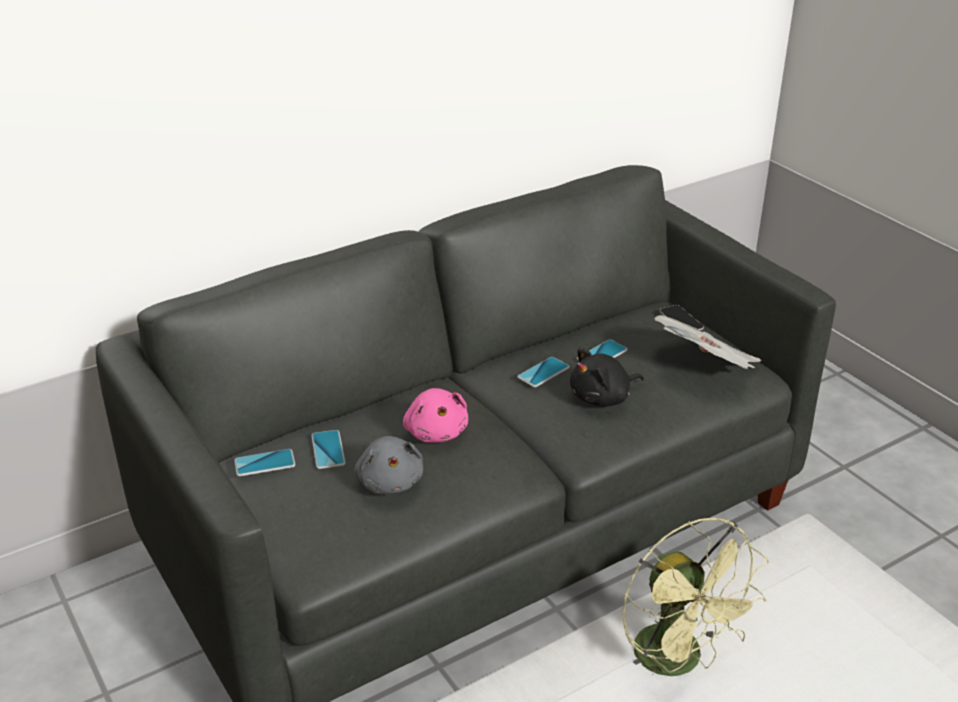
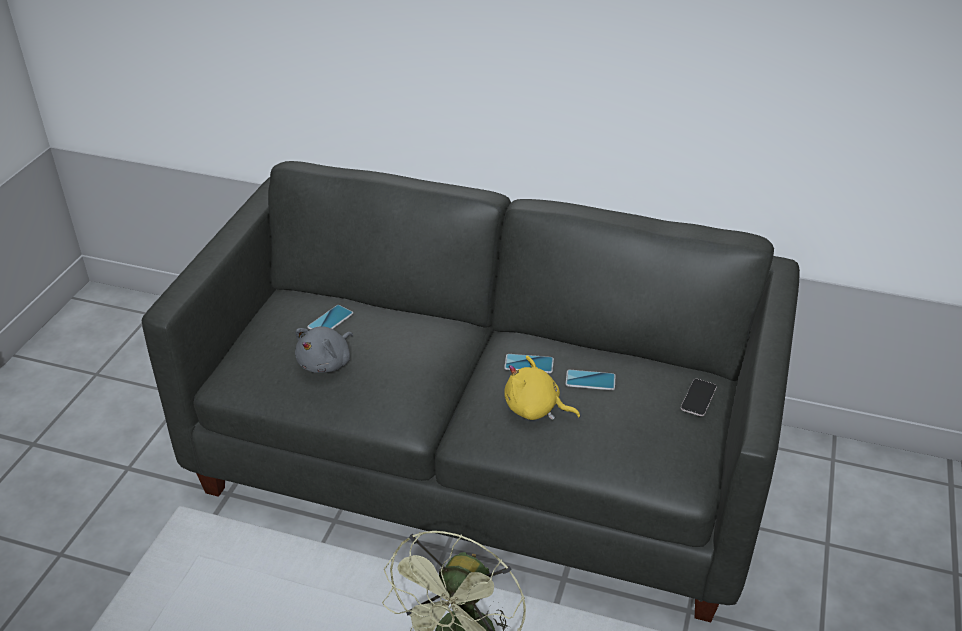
camera: 50 degrees right, 5 degrees up
phone [234,449,295,476] -> none
pink plush toy [403,388,468,443] -> none
black plush toy [570,348,644,406] -> yellow plush toy [504,356,580,420]
newspaper [654,315,761,369] -> none

